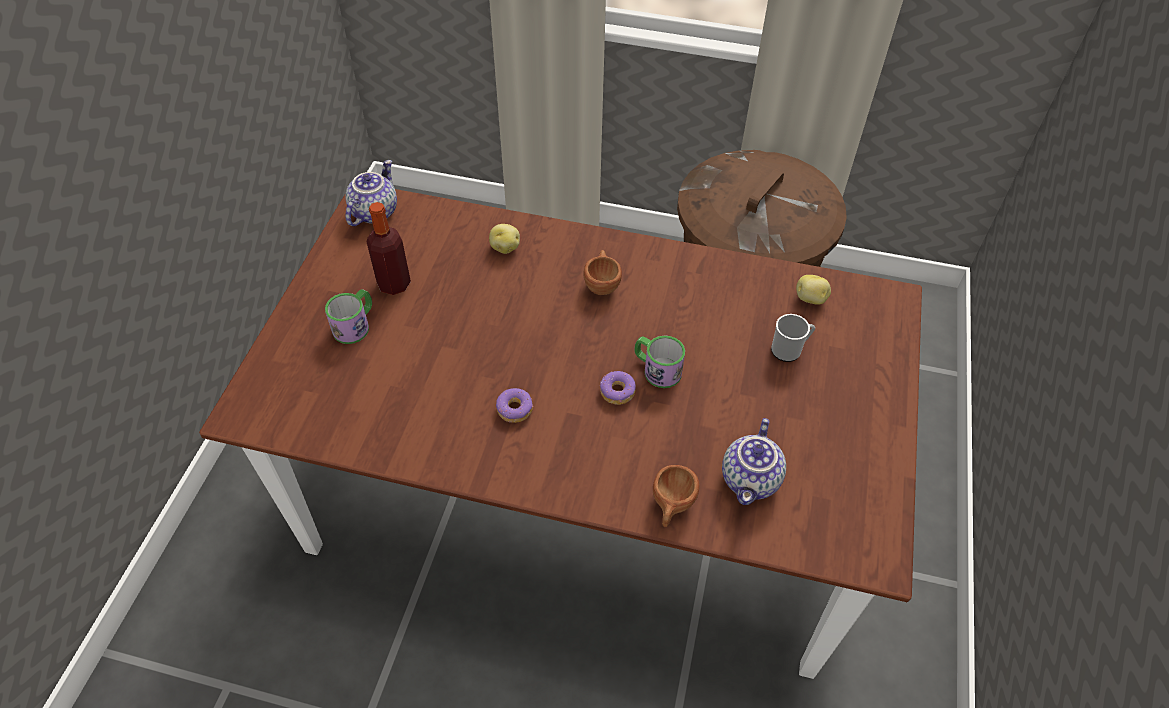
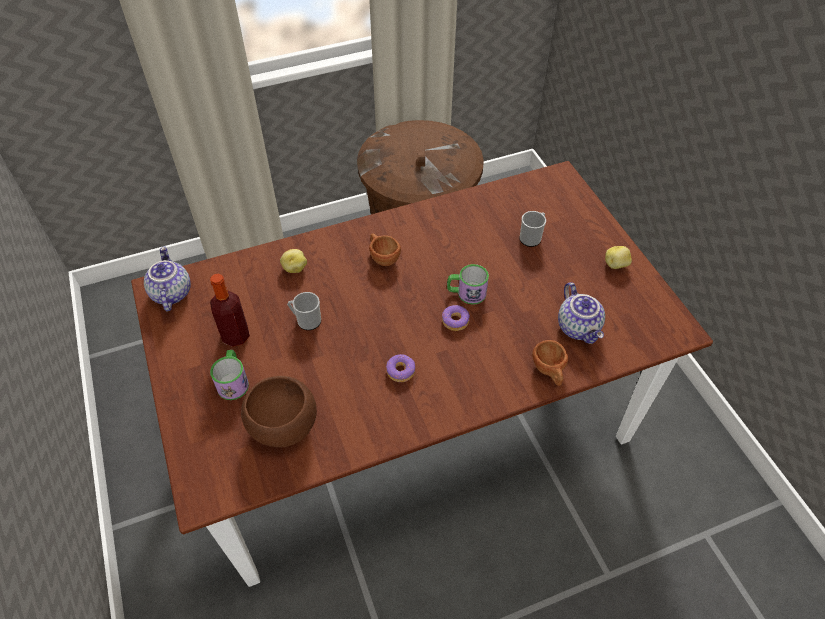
camera: 35 degrees left, 0 degrees up
potato [796,275,831,305] -> potato moved to [605,246,632,269]
none -> brown bowl [241,376,317,447]
none -> mug [287,292,321,330]

